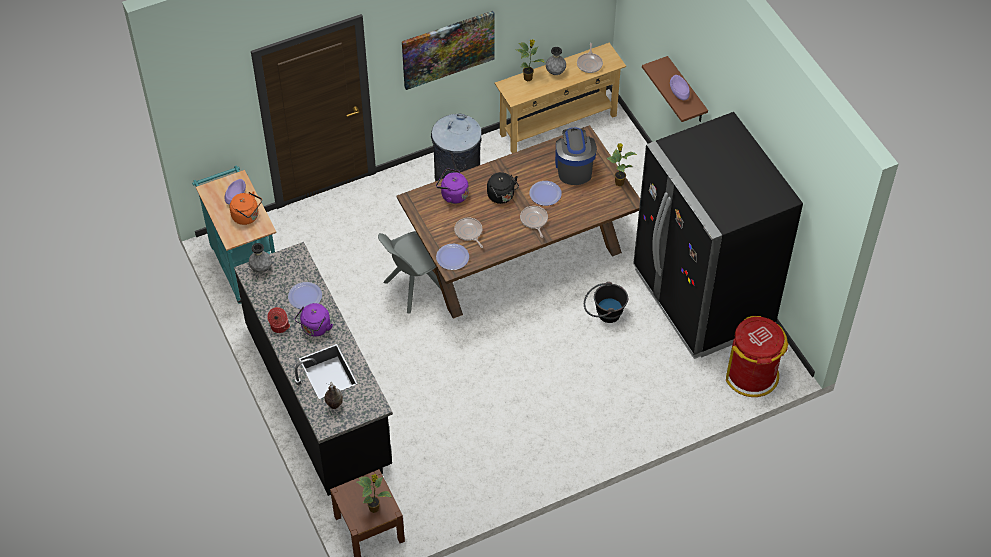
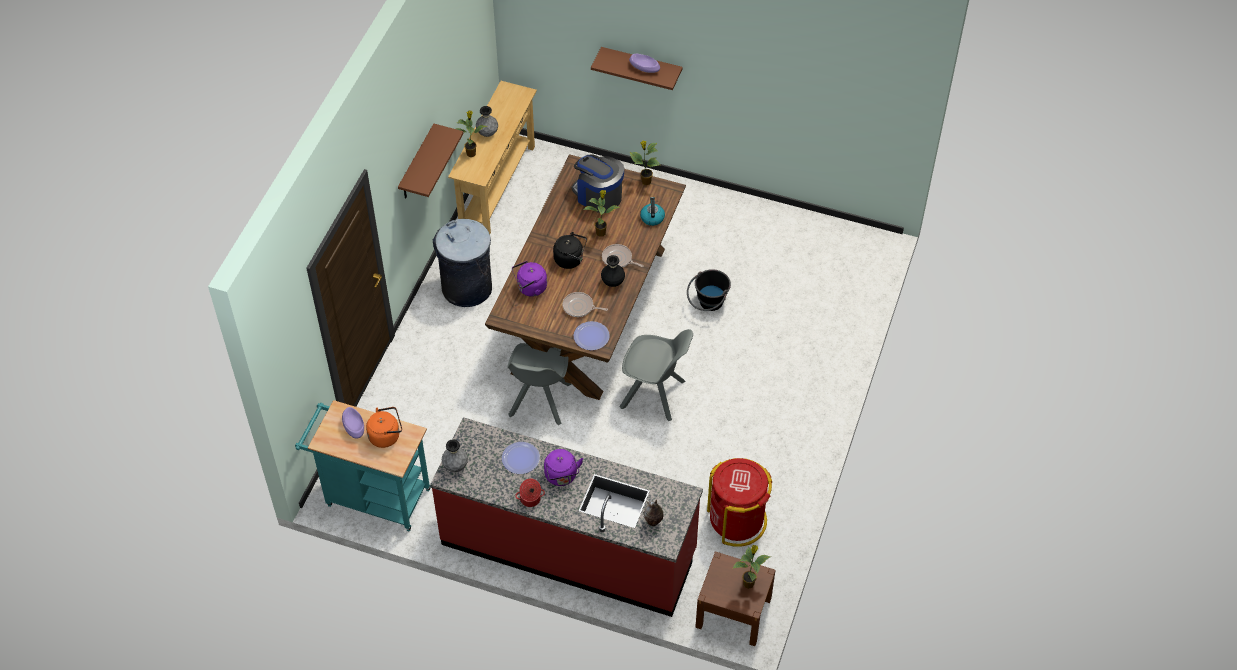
camera: 45 degrees left, 0 degrees up
black counter [234,242,393,496] -> red counter [430,417,703,617]
picture [402,11,495,90] -> brown shelf [398,124,464,198]
plate [529,181,562,206] -> potted plant [583,190,620,237]
frying pan [577,43,603,73] -> none
black fridge [633,112,803,359] -> none
red trash can [726,316,788,397] -> red trash can moved to [707,458,772,547]
none -> black vase [601,255,625,287]
none -> grey chair [619,329,693,421]
none -> kettle [640,197,665,226]

